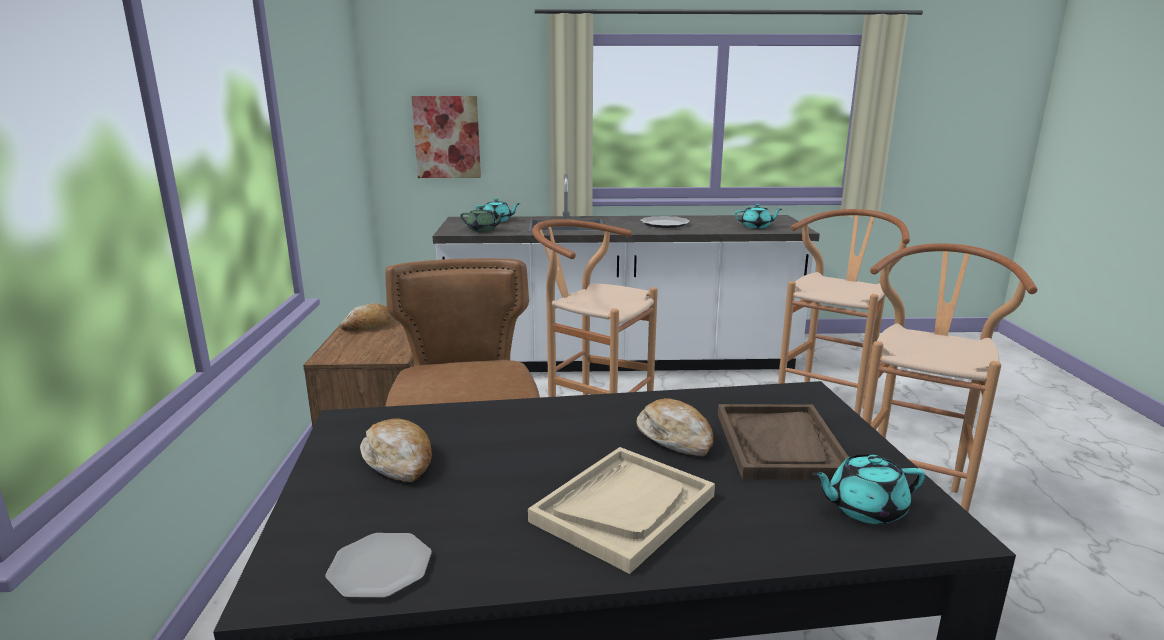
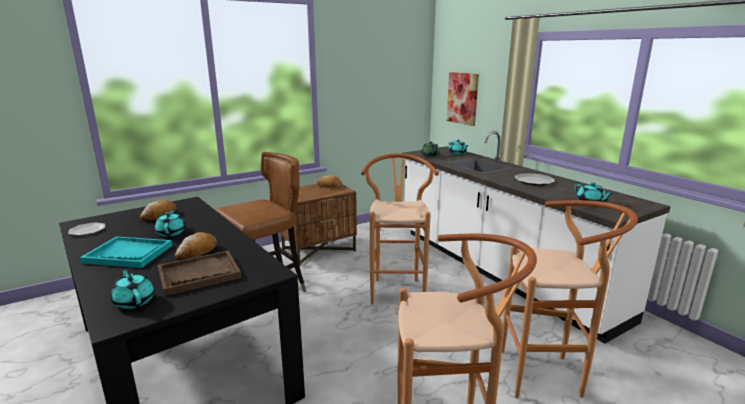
camera: 60 degrees right, 0 degrees up
beige tray [528,447,715,574] -> turquoise tray [80,237,172,268]
none -> turquoise teapot [155,209,186,237]

